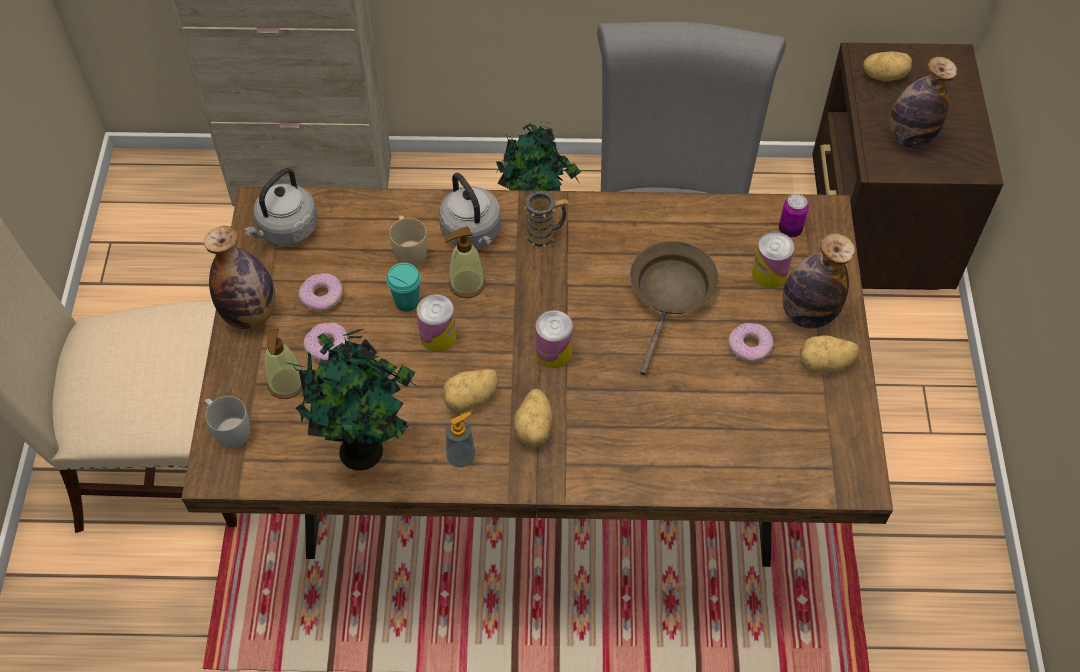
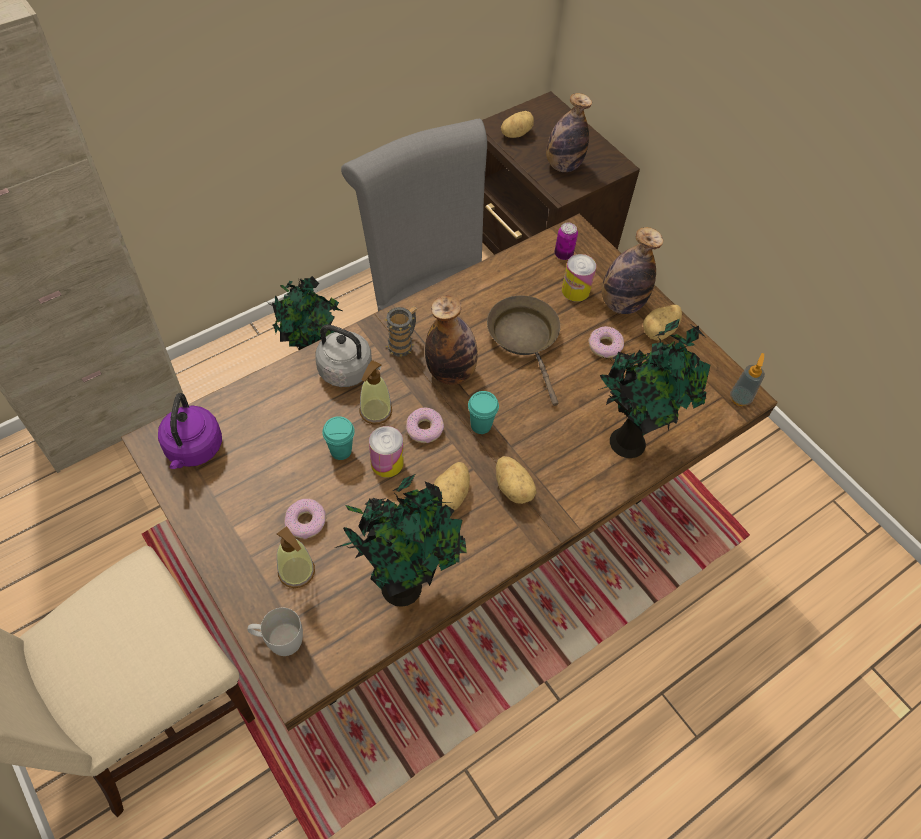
camera: 40 degrees left, 0 degrees up
bottle [204,226,276,329] -> bottle moved to [425,295,478,385]
grey kettle [243,168,318,246] -> purple kettle [158,393,222,469]
donut [299,273,343,312] -> donut moved to [406,407,444,443]
beige mug [390,216,427,266] -> none
soap dispenser [446,412,475,467] -> soap dispenser moved to [730,353,765,406]
can [536,310,573,368] -> turquoise cup [468,391,499,434]
none -> potted plant [598,319,710,458]

